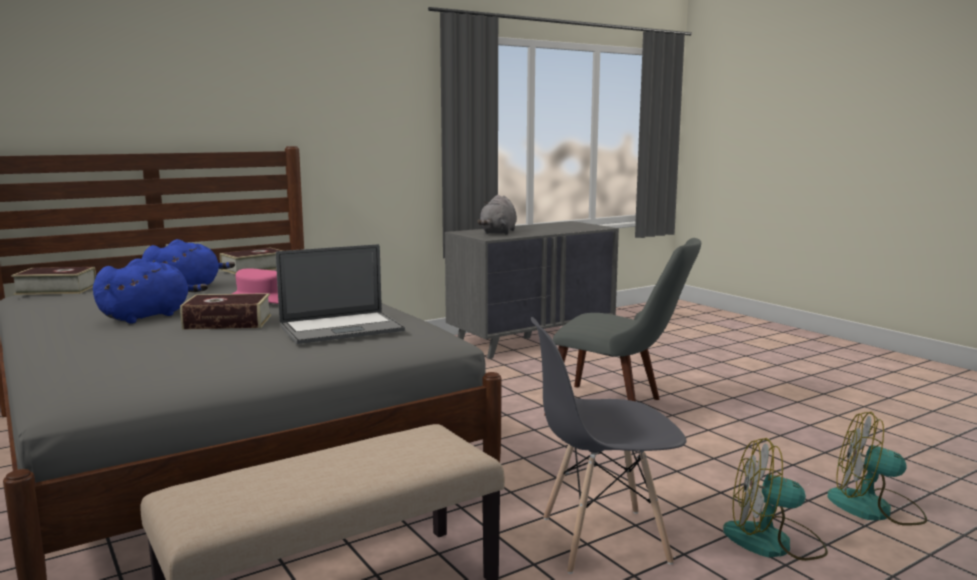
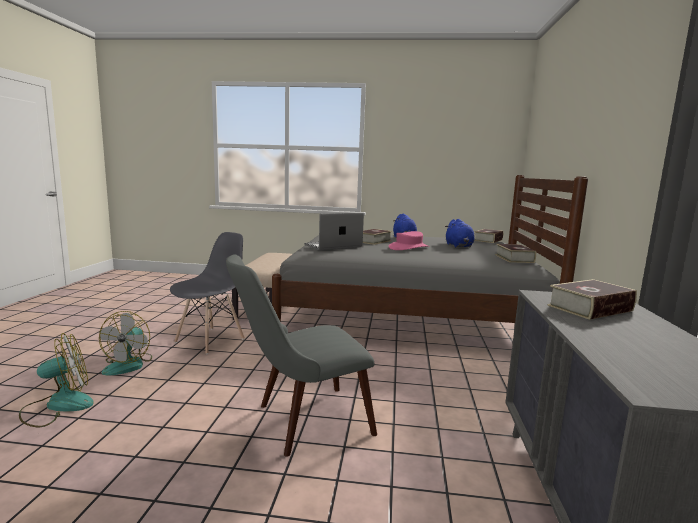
camera: 130 degrees right, 0 degrees up
laptop [276,244,405,344] -> laptop turned 45 degrees clockwise [304,212,364,250]
grey plush toy [477,195,517,235] -> book [547,279,637,320]
fan [723,438,828,561] -> fan turned 135 degrees clockwise [99,311,152,376]

